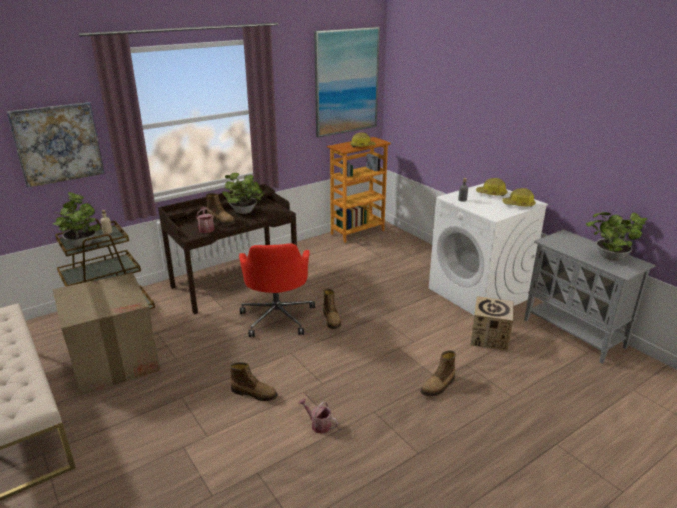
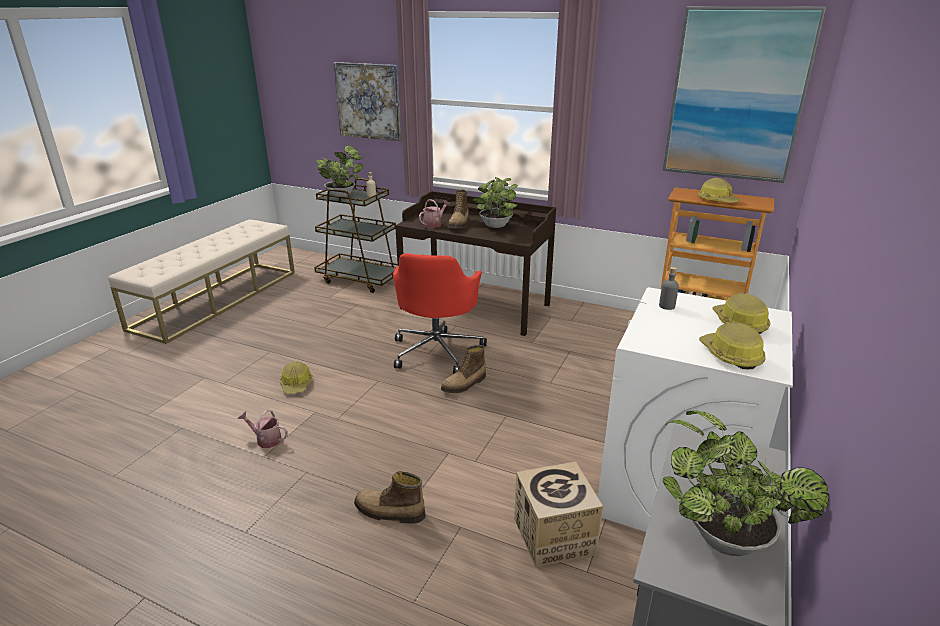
camera: 60 degrees right, 0 degrees up
cardboard box [52,273,161,395] -> none
boot [230,362,278,401] -> hard hat [280,362,312,393]
red office chair [239,243,315,337] -> red office chair turned 45 degrees counterclockwise [393,253,487,374]
watering can [299,398,338,434] -> watering can turned 75 degrees counterclockwise [237,410,288,448]

